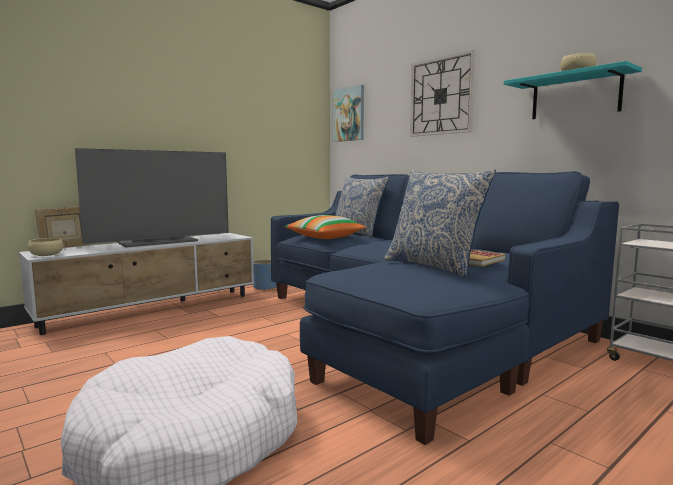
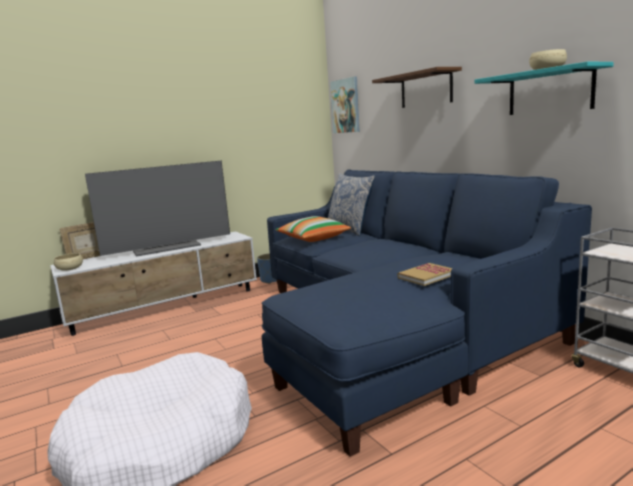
camera: 10 degrees right, 5 degrees up
pillow [385,169,496,278] -> none
wall clock [410,50,475,137] -> brown shelf [372,67,462,108]

